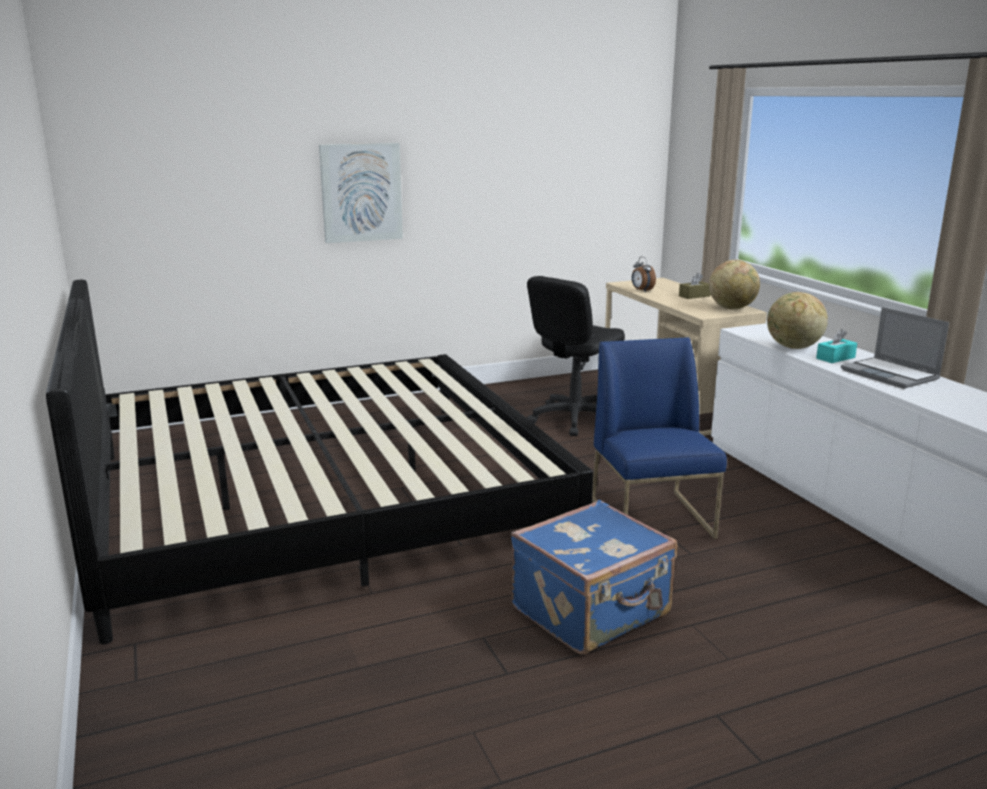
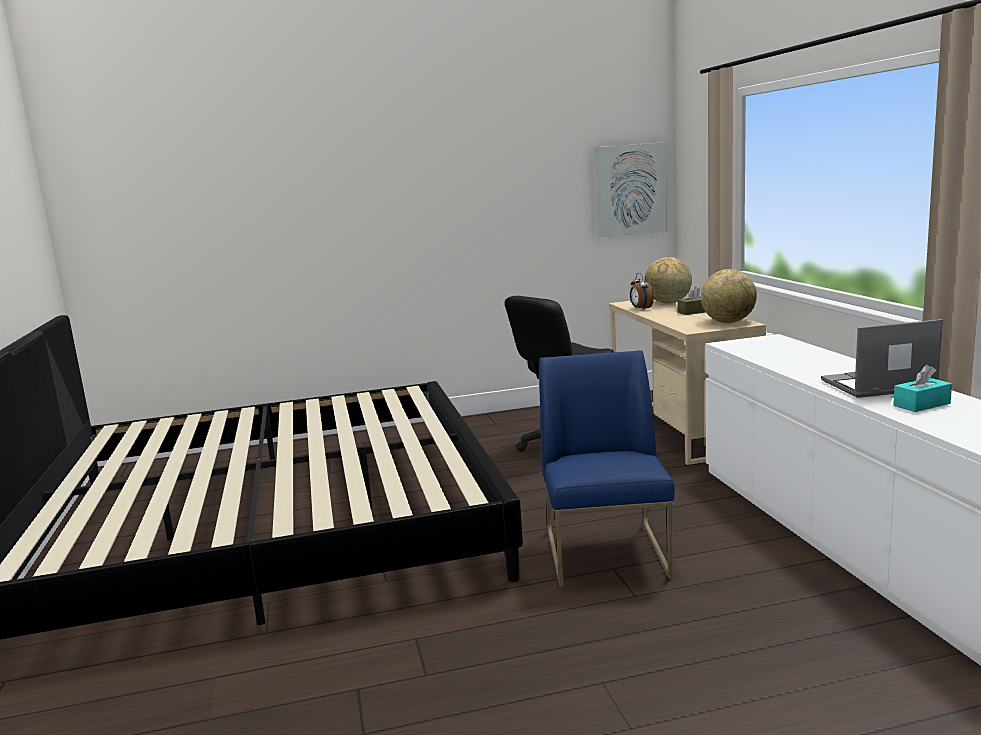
camera: 10 degrees right, 5 degrees down
picture [319,143,403,243] -> picture moved to [594,142,667,237]
blue suitcase [511,500,677,655] -> none
globe [767,292,828,349] -> globe moved to [644,257,692,303]
turquoise tissue box [816,329,857,363] -> turquoise tissue box moved to [894,365,952,412]
laptop [841,307,949,389] -> laptop turned 105 degrees clockwise [821,319,943,398]

